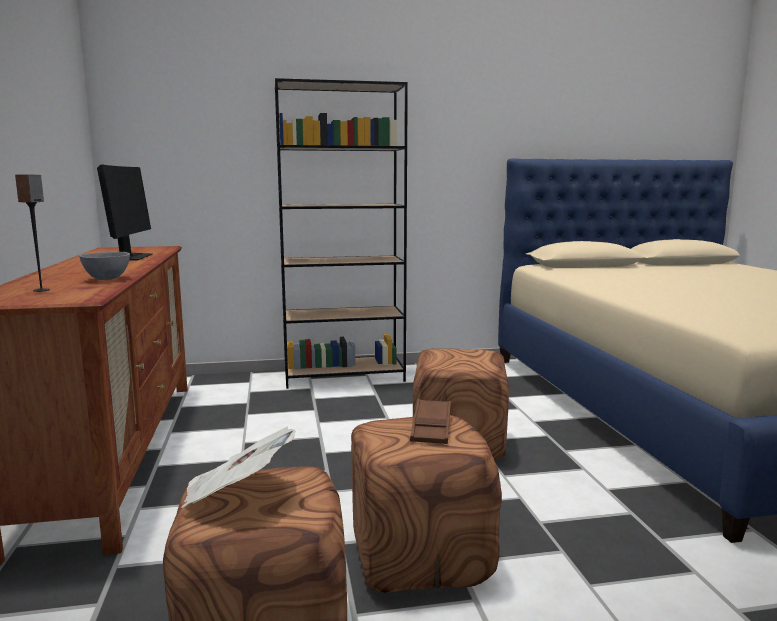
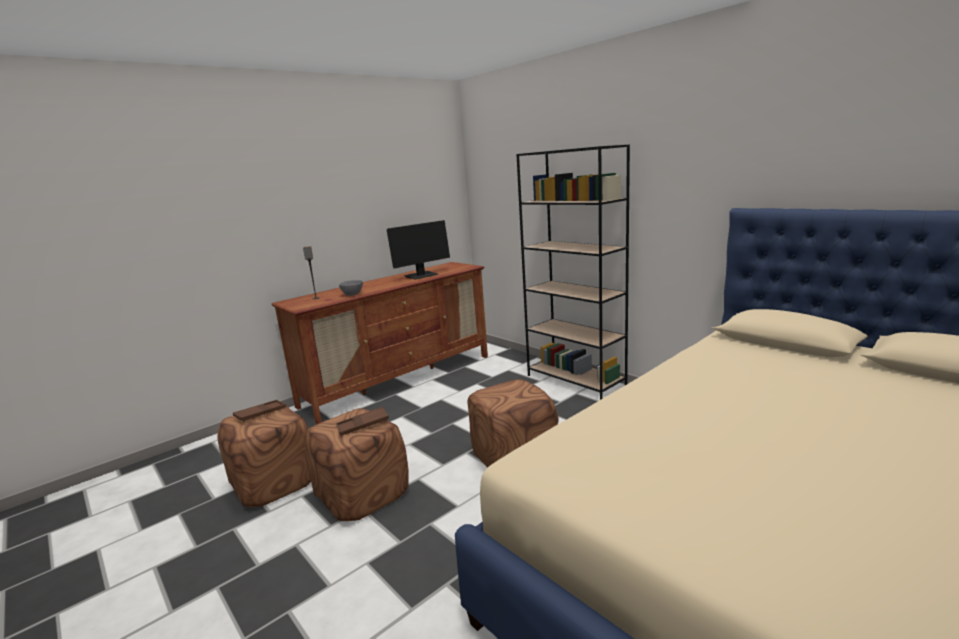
camera: 60 degrees right, 5 degrees up
newspaper [182,426,295,508] -> brown tray [233,400,286,422]

